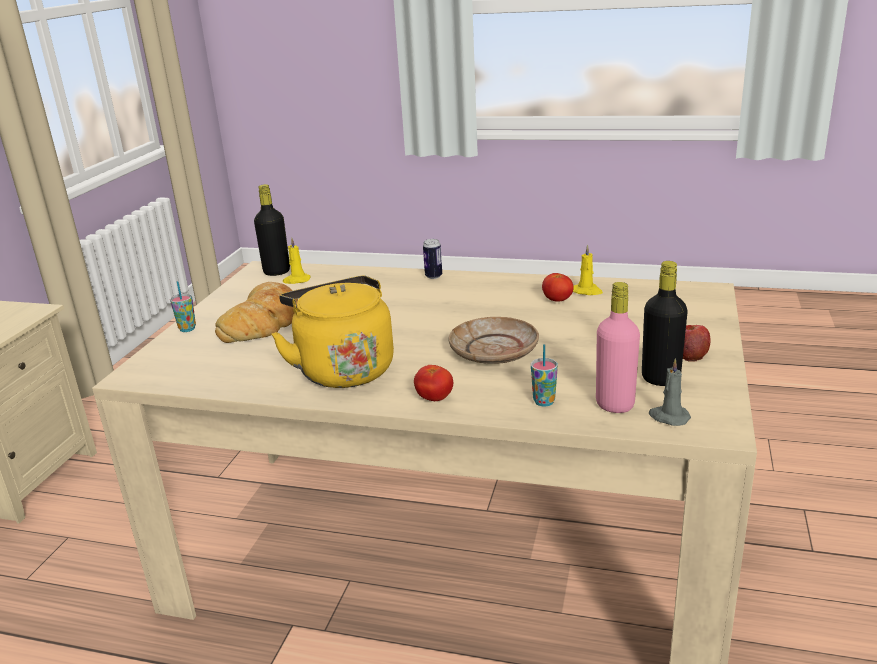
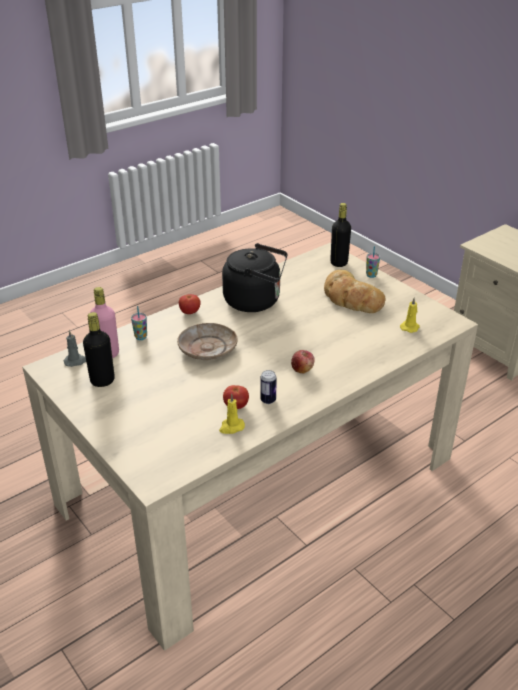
camera: 125 degrees right, 10 degrees up
black bottle [254,184,290,276] -> black bottle moved to [330,203,351,267]
yellow kettle [271,275,394,388] -> black kettle [222,243,287,312]
can [423,239,442,279] -> can moved to [260,370,277,404]
apple [683,325,711,362] -> apple moved to [291,350,314,373]

